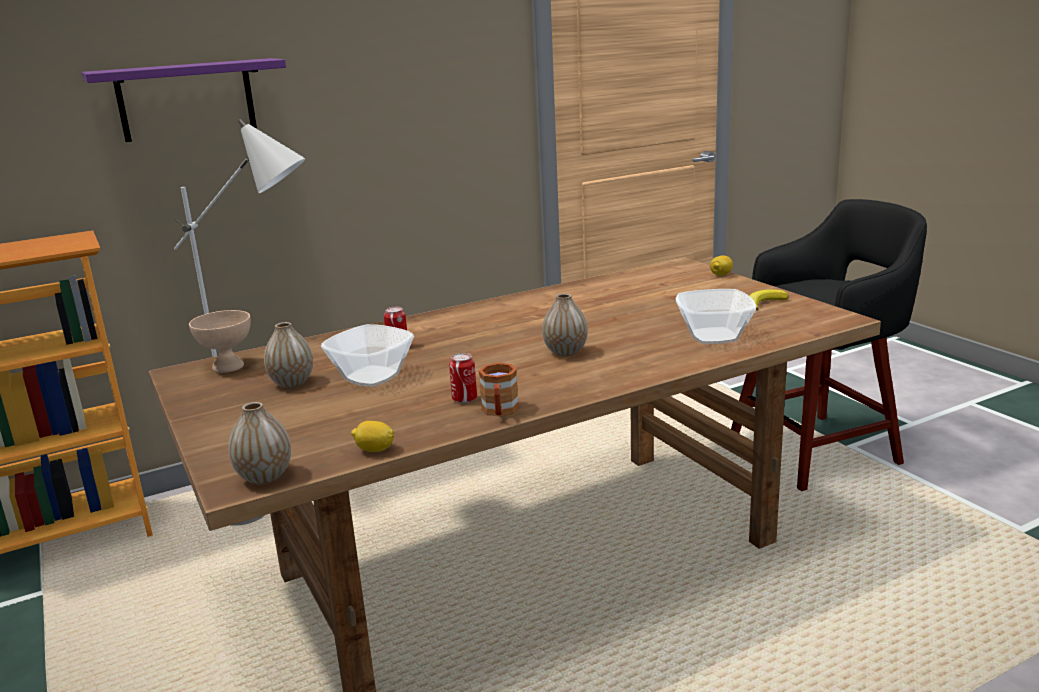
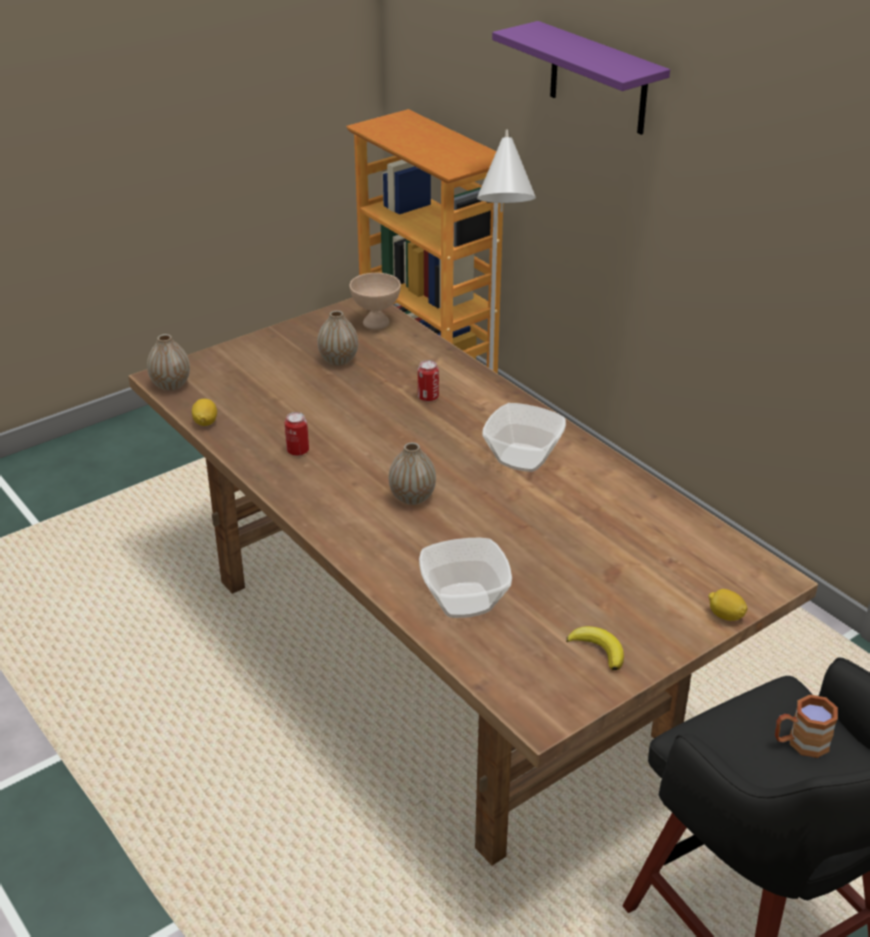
camera: 80 degrees right, 15 degrees up
bowl [321,324,414,387] -> bowl moved to [482,403,566,472]
brown mug [479,363,519,417] -> brown mug moved to [775,694,838,758]

